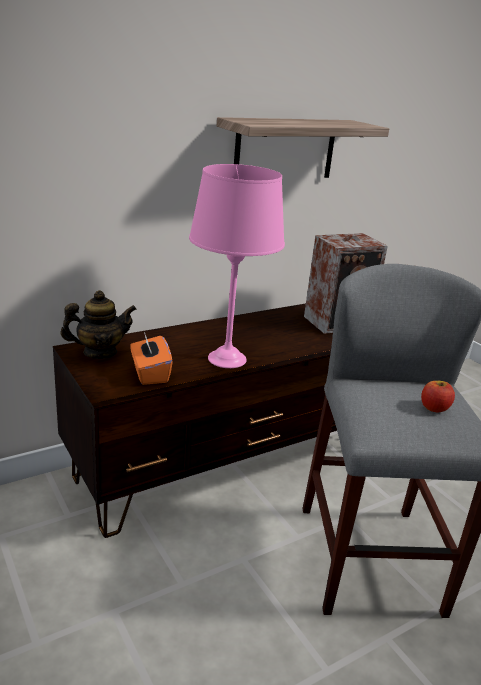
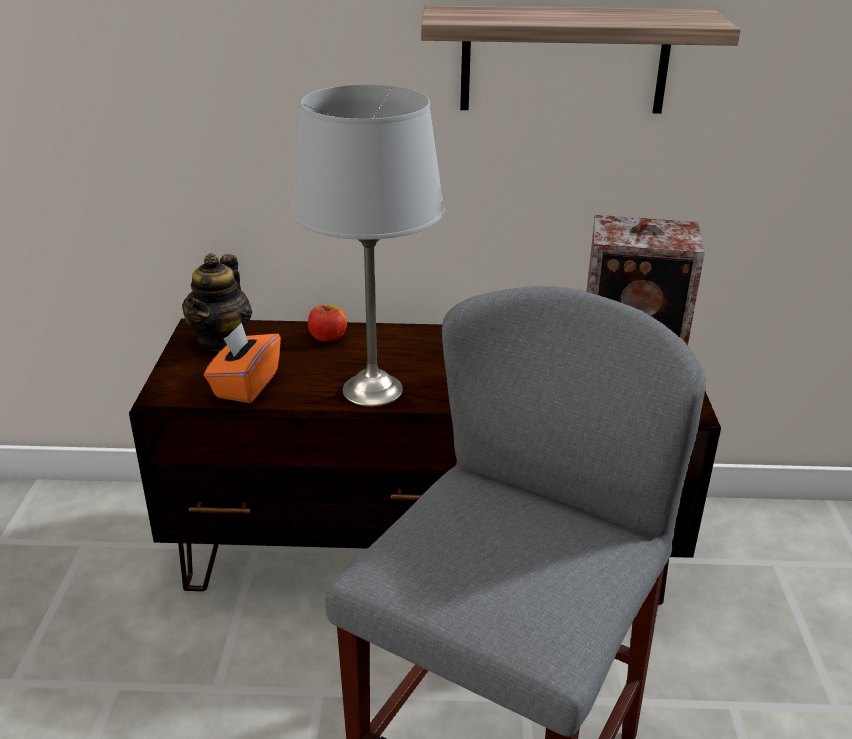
camera: 35 degrees right, 5 degrees up
teapot [60,290,137,359] -> teapot turned 90 degrees clockwise [182,253,252,352]
pink table lamp [189,164,285,368] -> grey table lamp [291,85,445,407]
apple [421,381,455,413] -> apple moved to [308,305,347,342]

